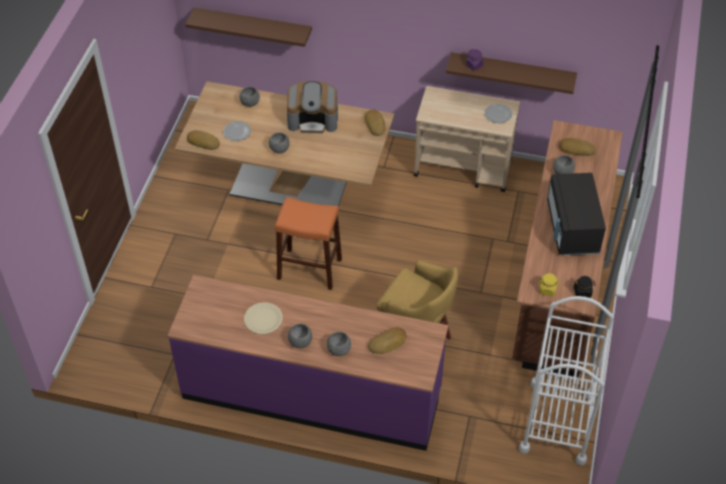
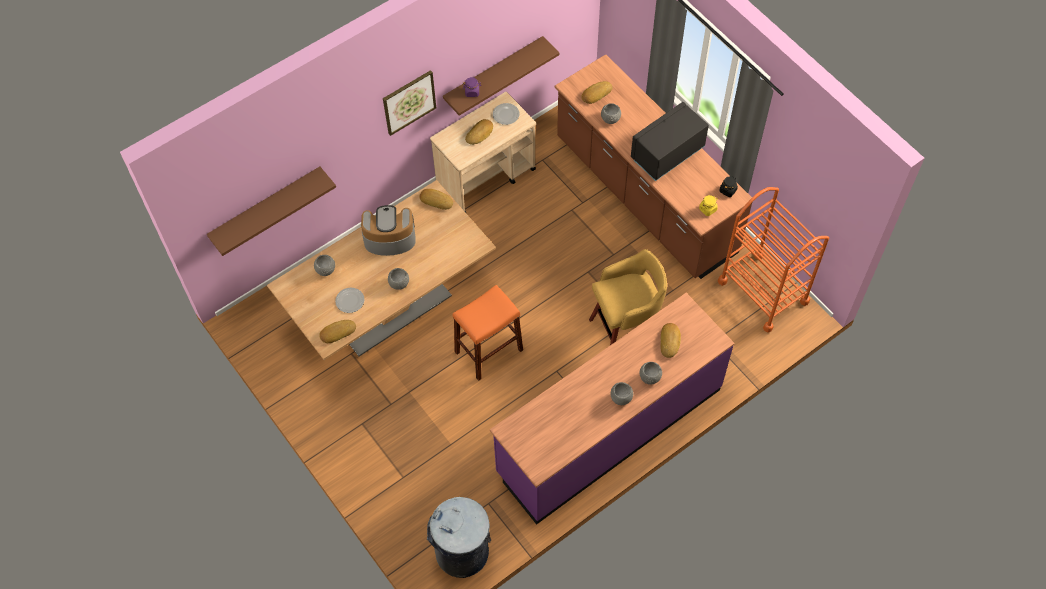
camera: 50 degrees left, 10 degrees up
beige plate [244,302,283,334] -> none
coffee machine [287,81,338,133] -> coffee machine turned 135 degrees counterclockwise [361,205,416,256]
white cart [519,296,614,466] -> orange cart [718,187,829,333]
black microwave [547,173,606,255] -> black microwave turned 105 degrees clockwise [631,102,709,181]
none -> picture [383,70,436,136]
none -> grey trash can [427,497,491,578]
none -> bread [465,119,493,145]

